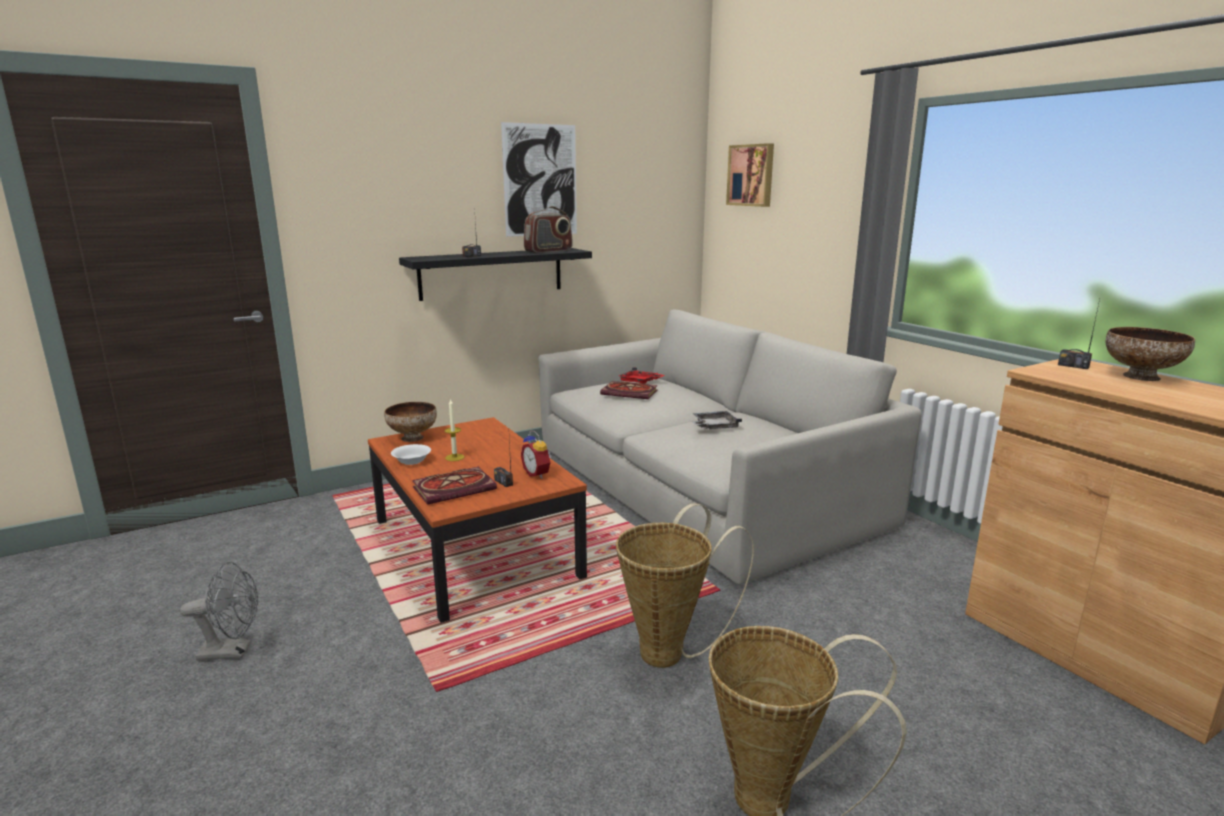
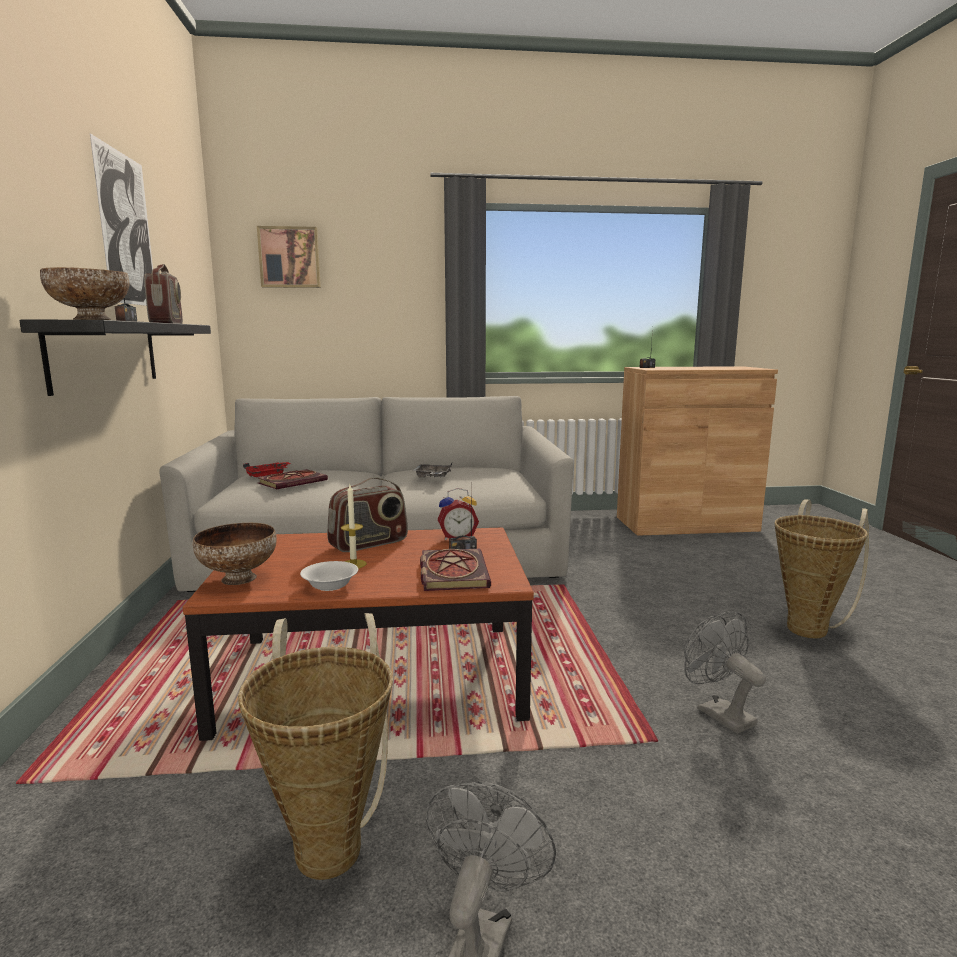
camera: 65 degrees left, 5 degrees down
basket [616,503,754,668] -> basket moved to [238,613,393,880]
bowl [1106,327,1195,381] -> bowl moved to [40,267,129,320]
none -> radio [327,477,408,552]
none -> grey fan [684,611,766,734]

